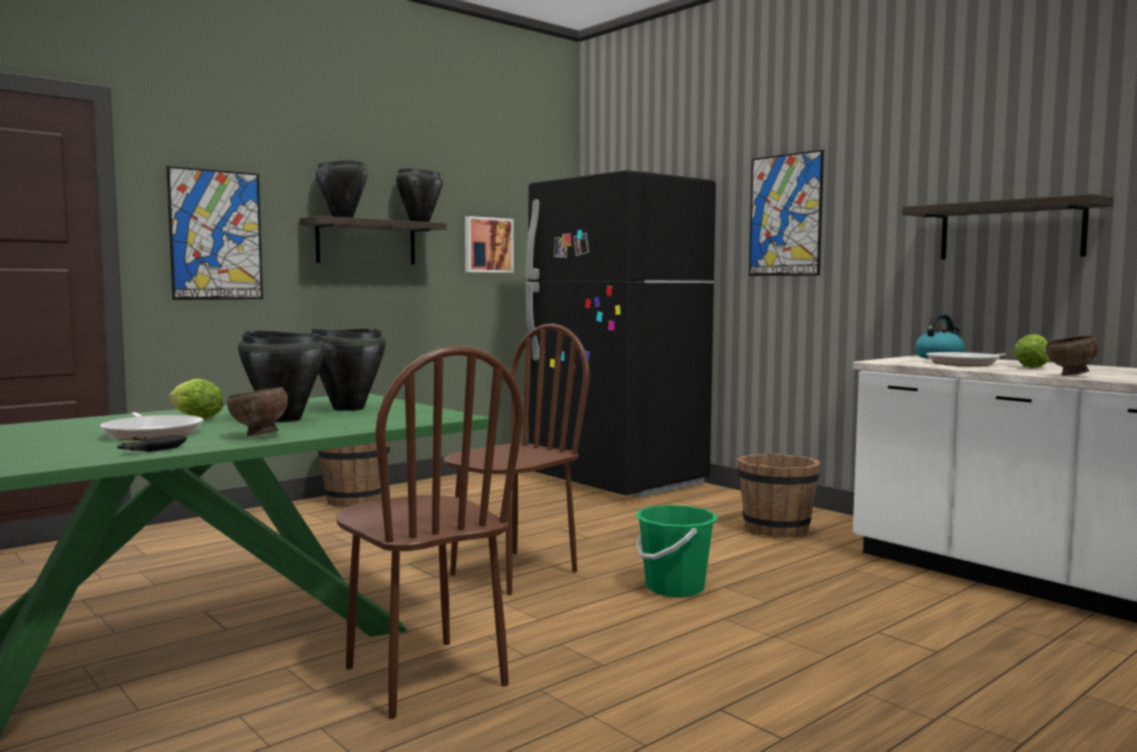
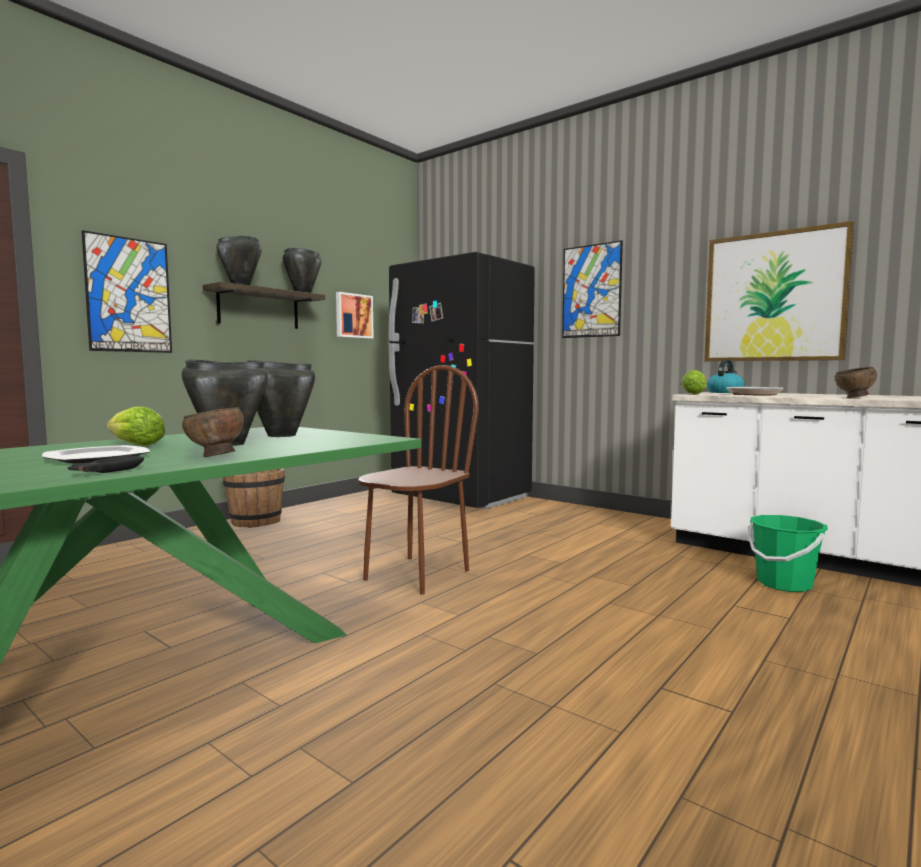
camera: 10 degrees left, 0 degrees up
frying pan [100,412,204,441] -> plate [42,445,150,464]
brown chair [336,346,524,719] -> none
green bucket [636,505,717,597] -> green bucket moved to [748,515,828,592]
brown bucket [738,453,820,538] -> none
shelf [902,194,1113,259] -> picture [704,221,854,362]
lettuce [1013,334,1050,368] -> lettuce moved to [681,370,706,394]

